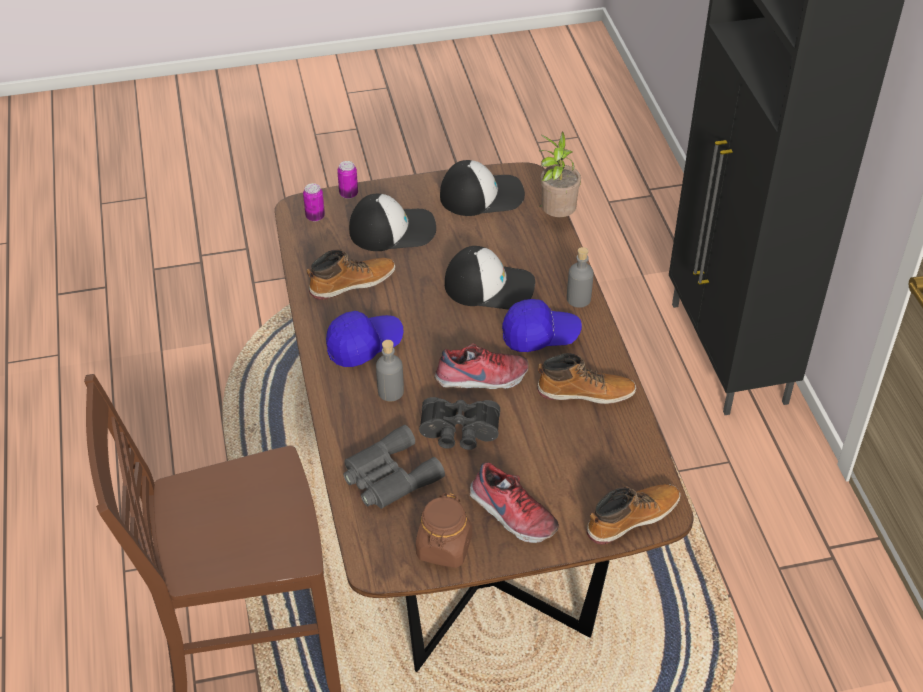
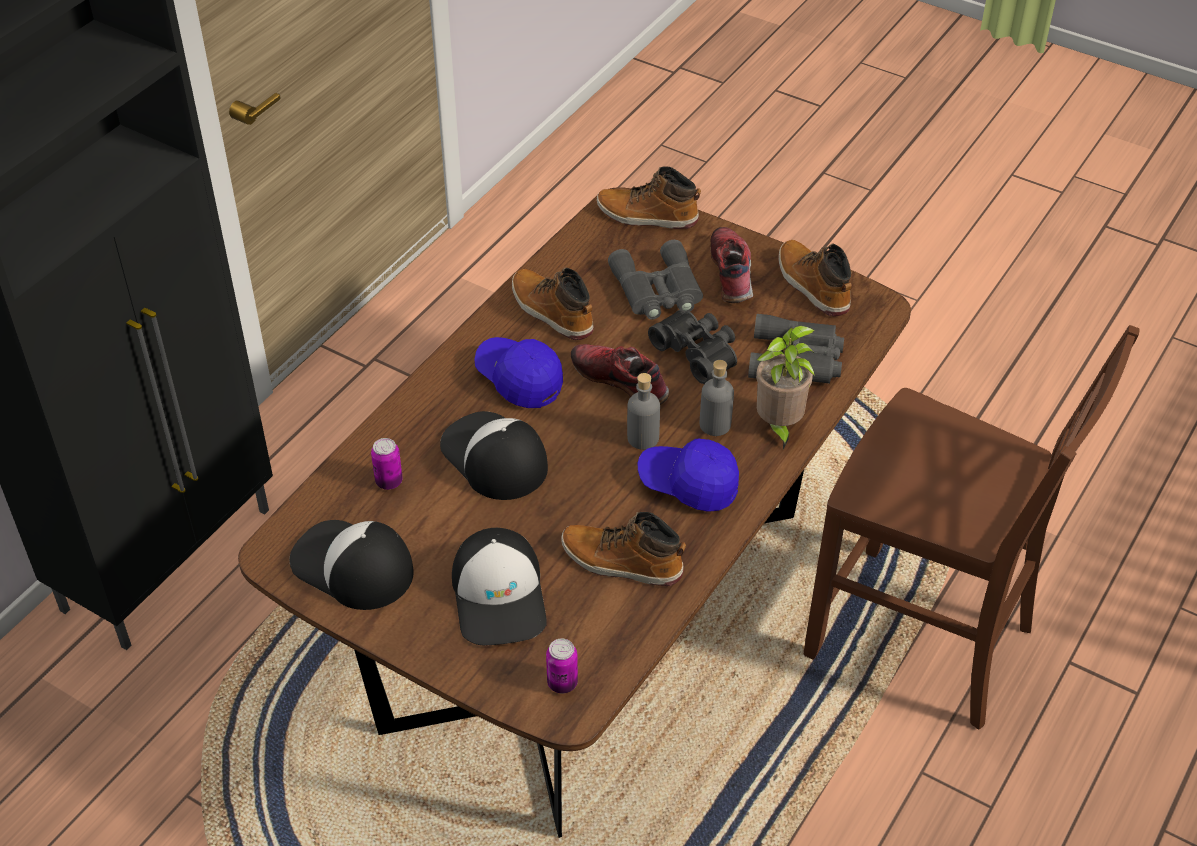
camera: 135 degrees left, 0 degrees up
can [337,161,358,199] -> can moved to [371,438,403,490]
cap [349,194,436,251] -> cap turned 135 degrees counterclockwise [452,528,547,645]
brown jar [416,493,472,568] -> boot [778,240,852,317]
potted plant [539,132,581,217] -> potted plant moved to [756,326,815,449]
grey bottle [567,247,594,308] -> grey bottle moved to [627,373,660,450]
none -> grey binoculars [608,240,703,320]

